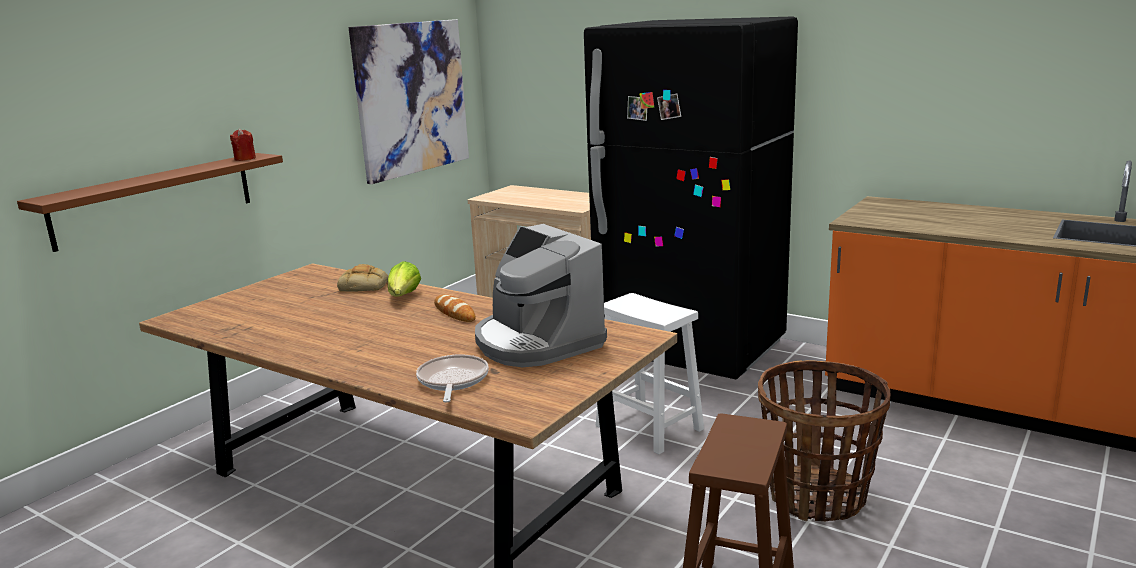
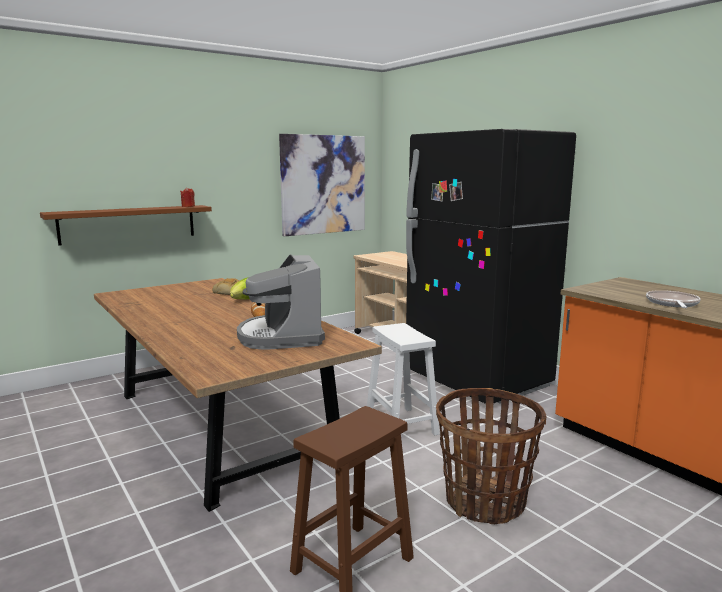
camera: 20 degrees right, 5 degrees down
frying pan [416,354,489,403] -> frying pan moved to [646,290,701,308]

